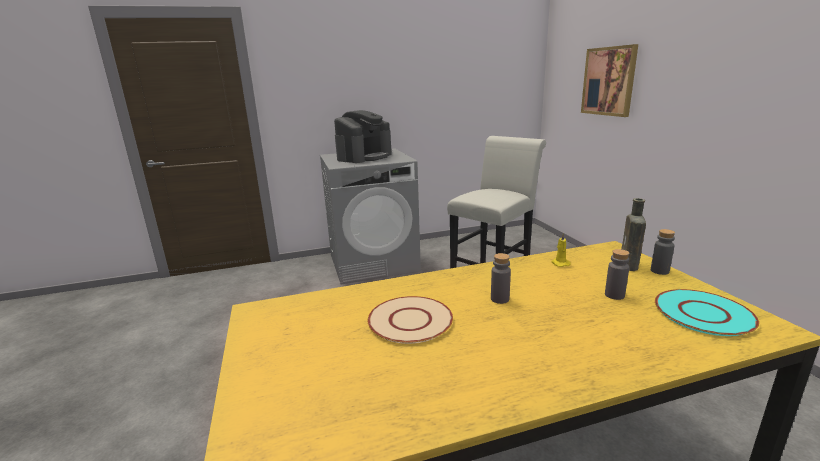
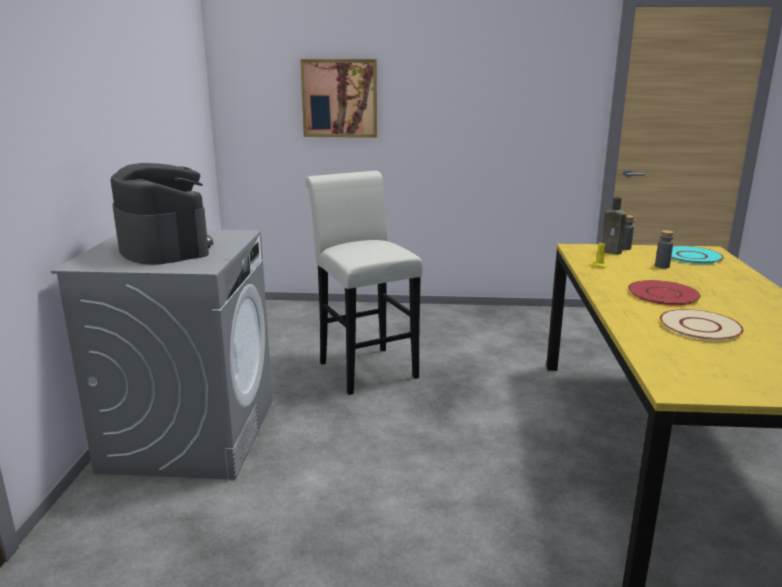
camera: 70 degrees left, 0 degrees up
grey bottle [491,253,511,304] -> red plate [628,280,701,305]

